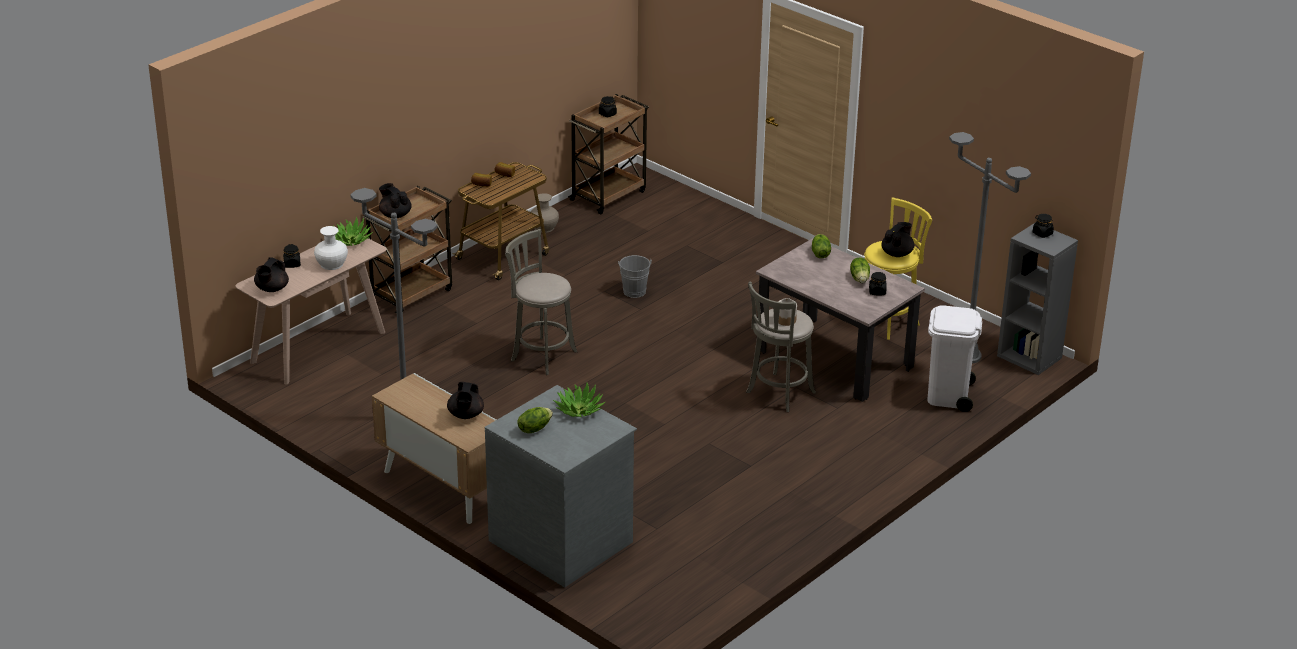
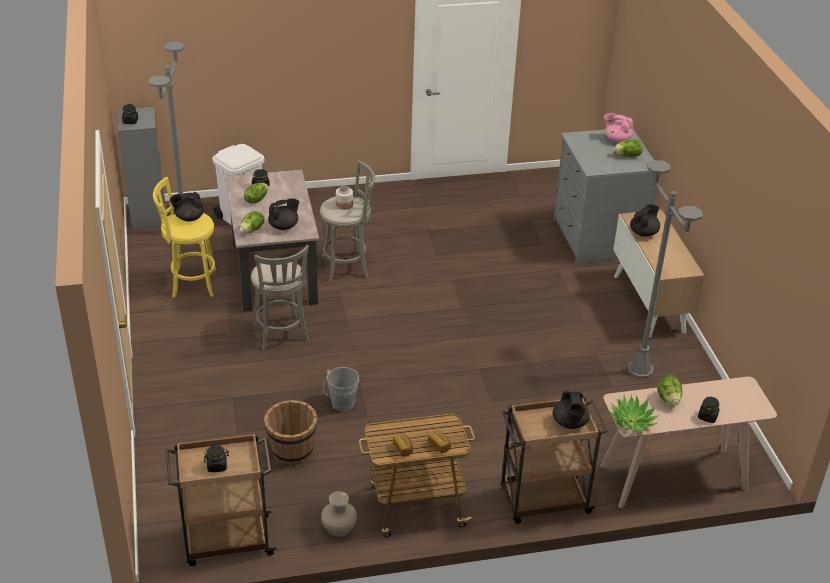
camera: 145 degrees left, 5 degrees up
black teapot [254,257,289,292] -> black teapot moved to [268,198,299,230]
white vase [314,226,348,270] -> lettuce [657,375,682,406]
grey stool [505,229,577,375] -> grey stool moved to [251,245,310,351]
potted plant [553,383,605,417] -> none
none -> brown bucket [264,400,317,465]
none -> pink teapot [604,113,633,142]

